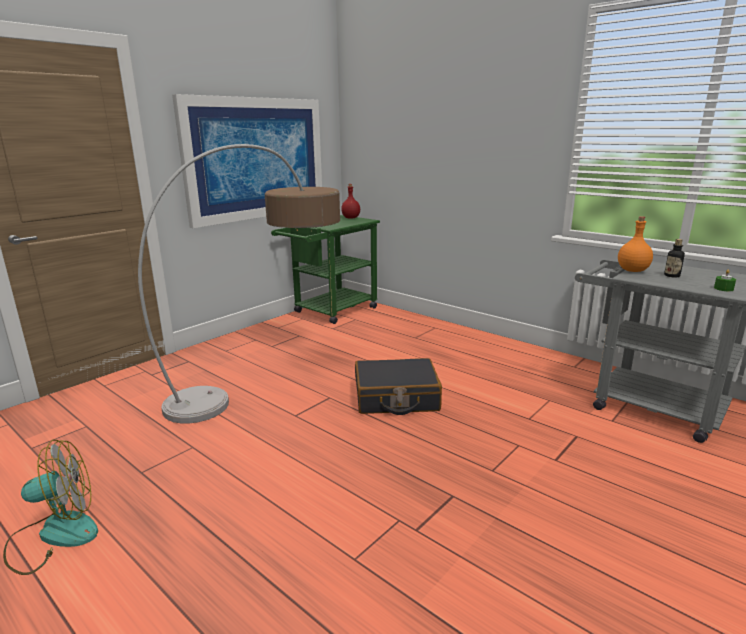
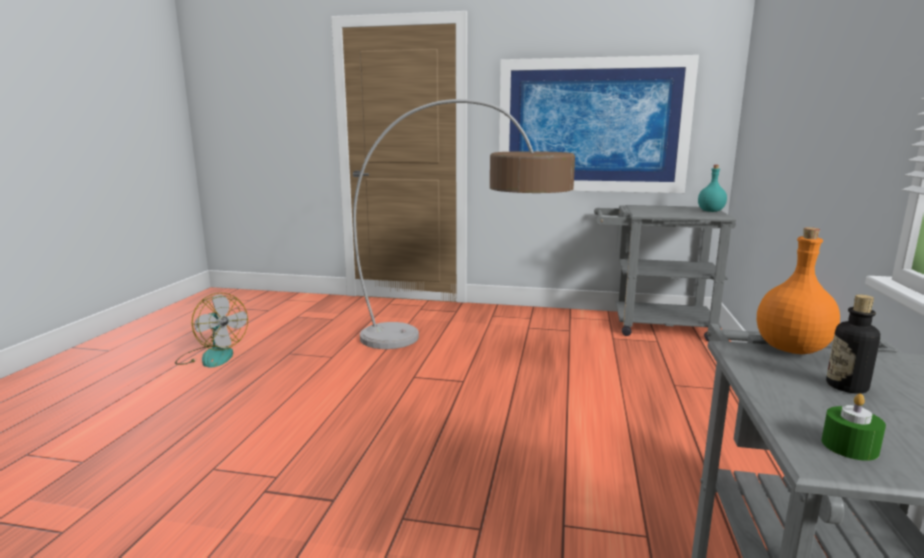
camera: 60 degrees right, 5 degrees down
green cart [271,215,380,324] -> grey cart [594,205,736,341]
red bottle [341,184,360,219] -> turquoise bottle [698,165,727,212]
black suitcase [355,358,442,415] -> none

